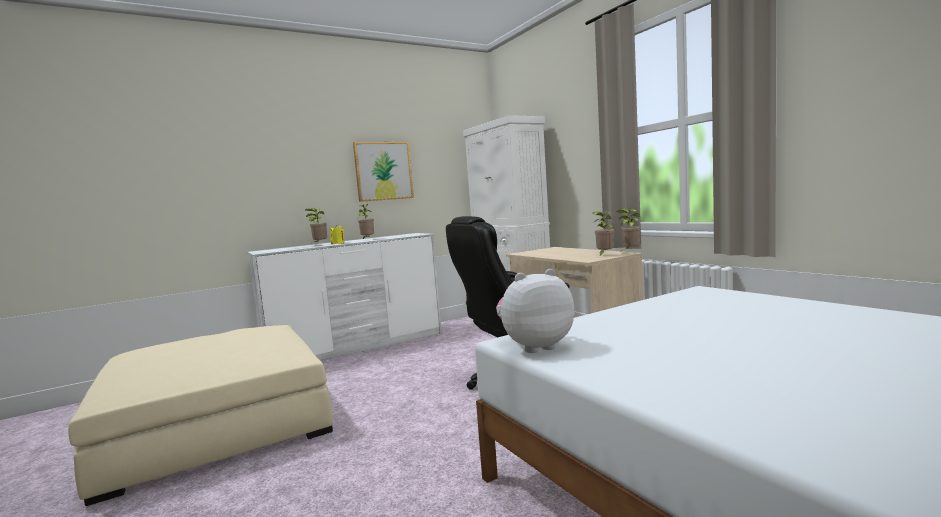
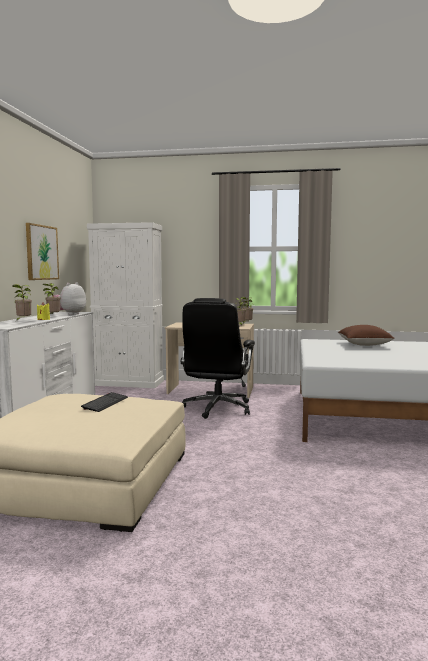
camera: 50 degrees left, 0 degrees up
plush toy [496,269,574,353] -> plush toy moved to [53,282,86,315]
none -> keyboard [81,392,128,412]
none -> brown pillow [338,325,395,346]

